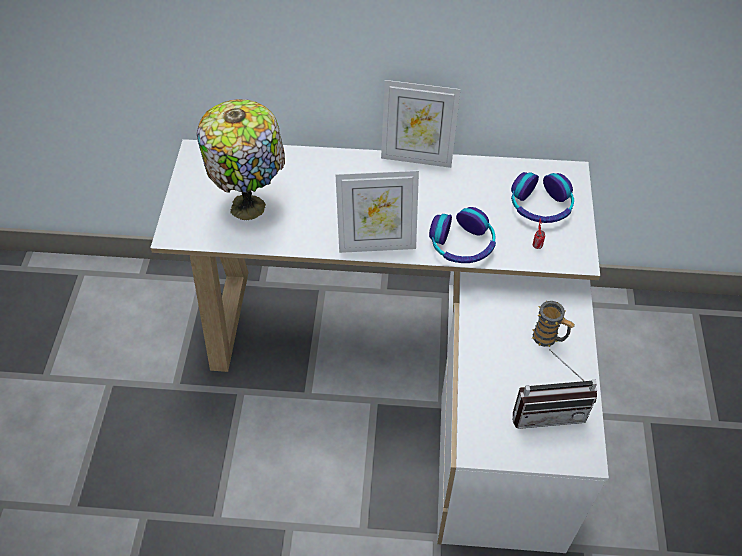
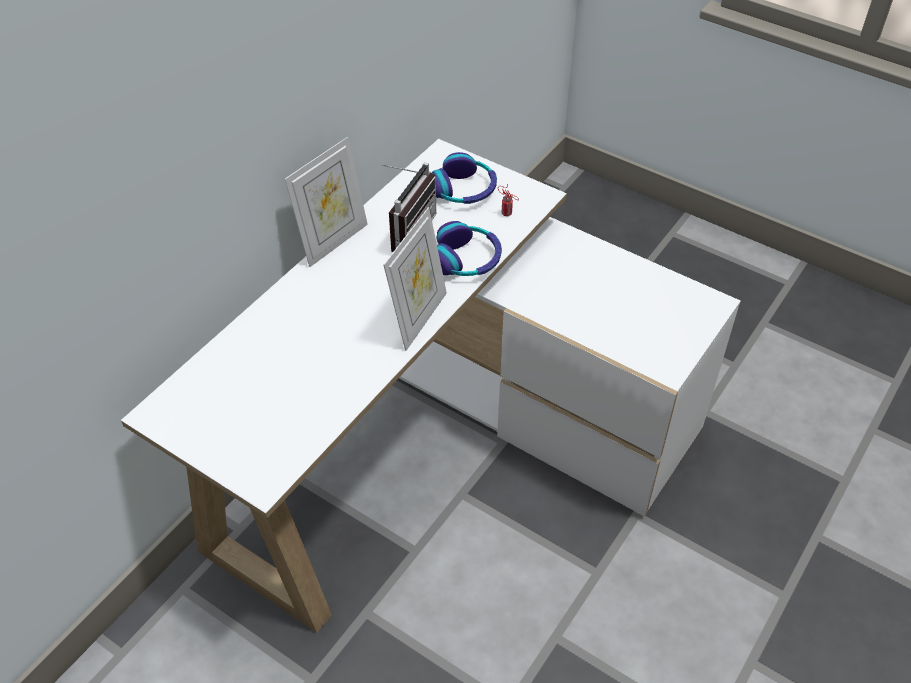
camera: 60 degrees left, 5 degrees down
table lamp [197,99,285,220] -> none
radio [512,349,597,429] -> radio moved to [381,162,436,252]
mug [532,301,575,347] -> none

